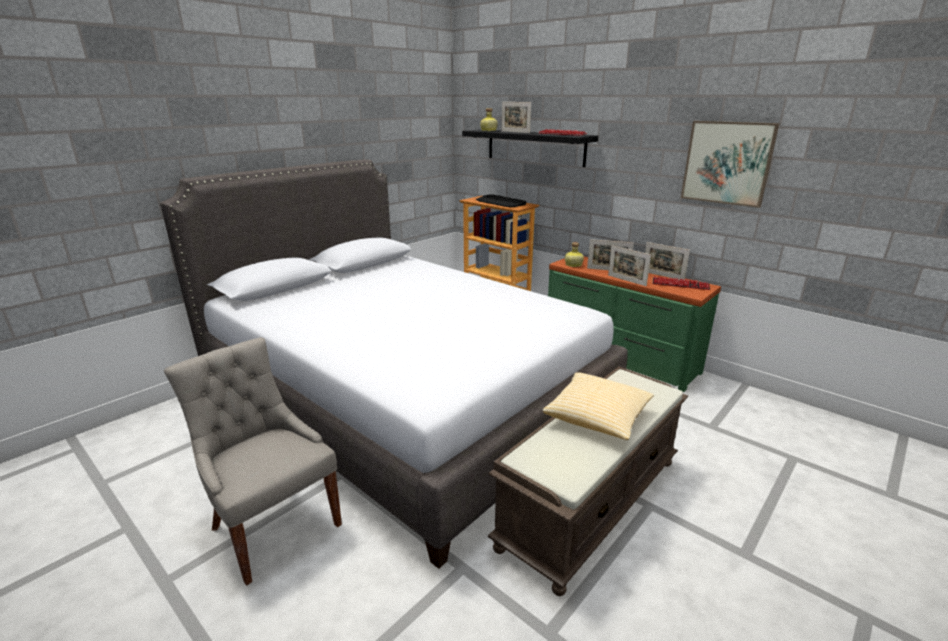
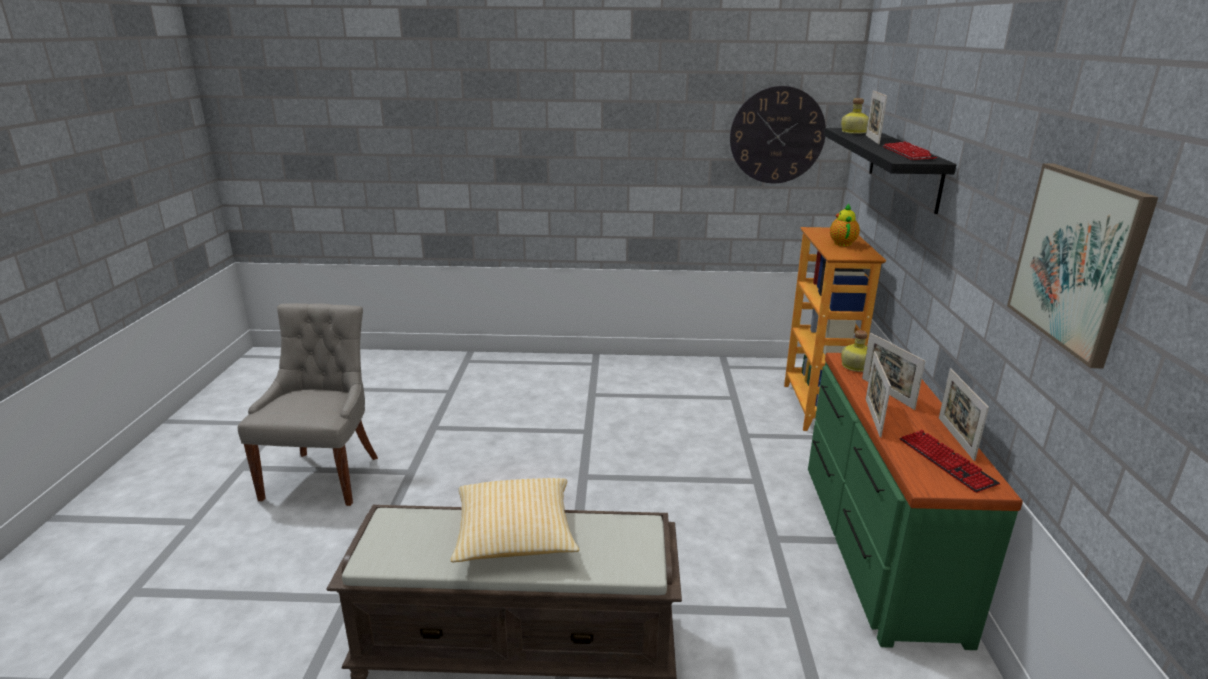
camera: 50 degrees right, 0 degrees up
grey bed [160,159,628,569] -> none
keyboard [476,194,526,207] -> teapot [830,203,860,246]
none -> wall clock [730,86,826,183]

